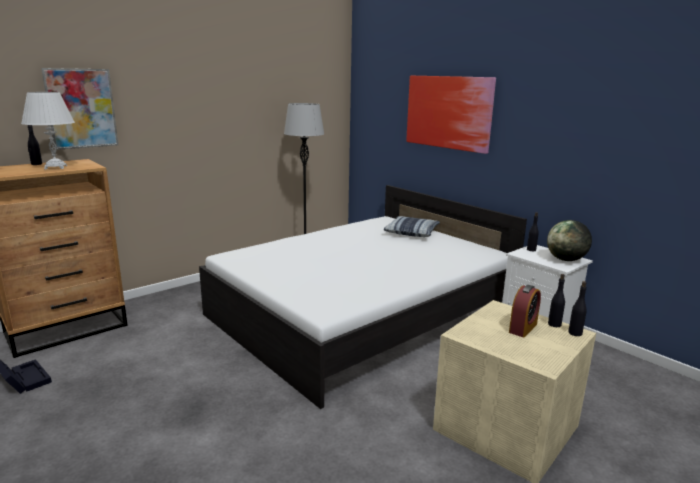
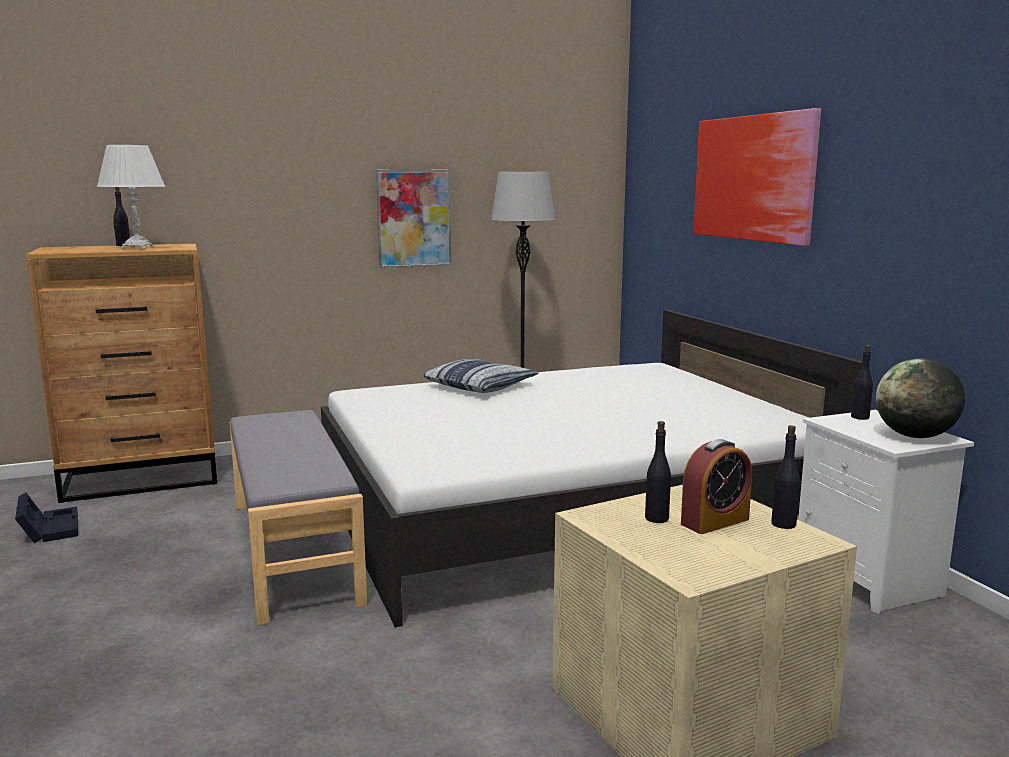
camera: 20 degrees right, 5 degrees down
picture [41,68,118,150] -> picture moved to [376,170,451,268]
pillow [384,216,440,237] -> pillow moved to [423,359,538,393]
black bottle [568,281,587,336] -> black bottle moved to [645,421,671,523]
none -> grey bench [229,410,367,625]

